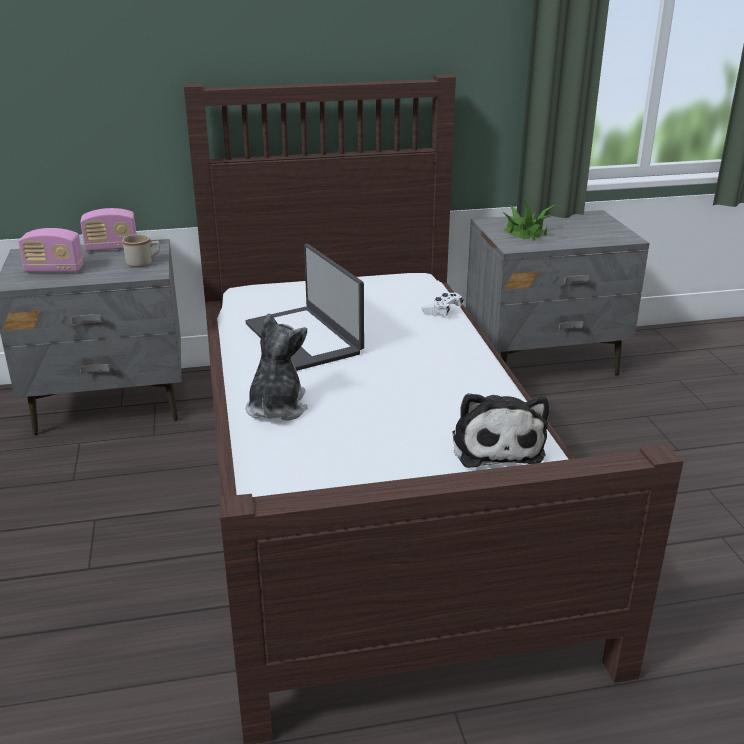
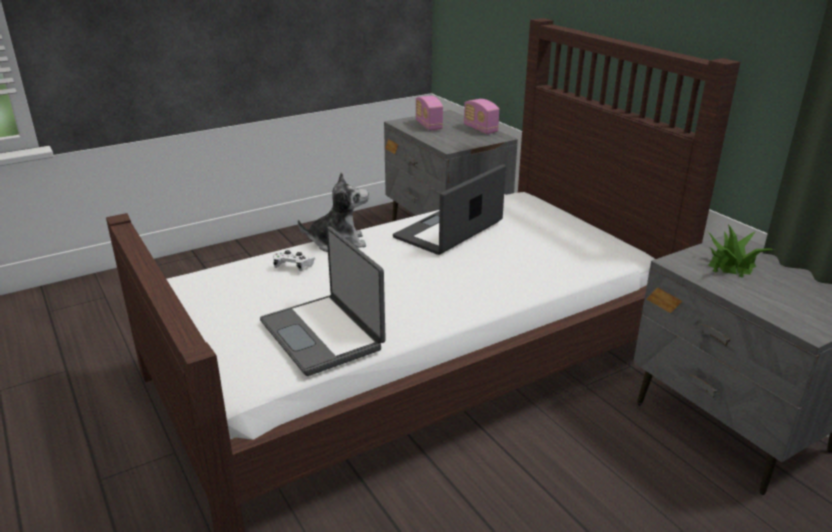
camera: 70 degrees right, 0 degrees up
beige mug [122,234,160,268] -> none
white game controller [421,293,463,316] -> white game controller moved to [273,250,315,271]
plush toy [453,393,549,468] -> laptop [260,227,386,376]

